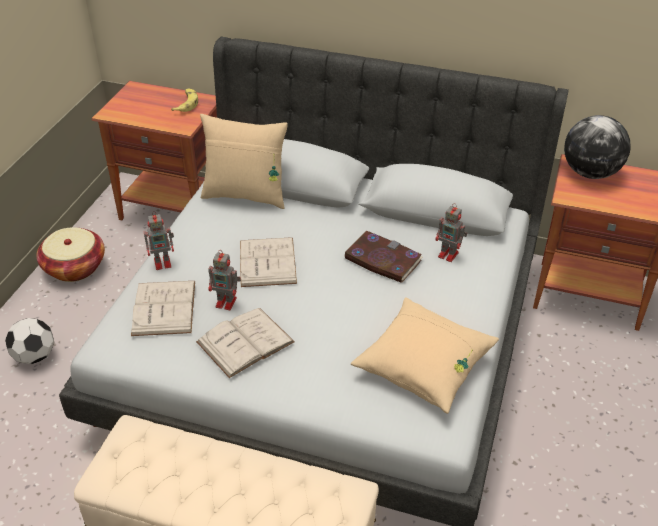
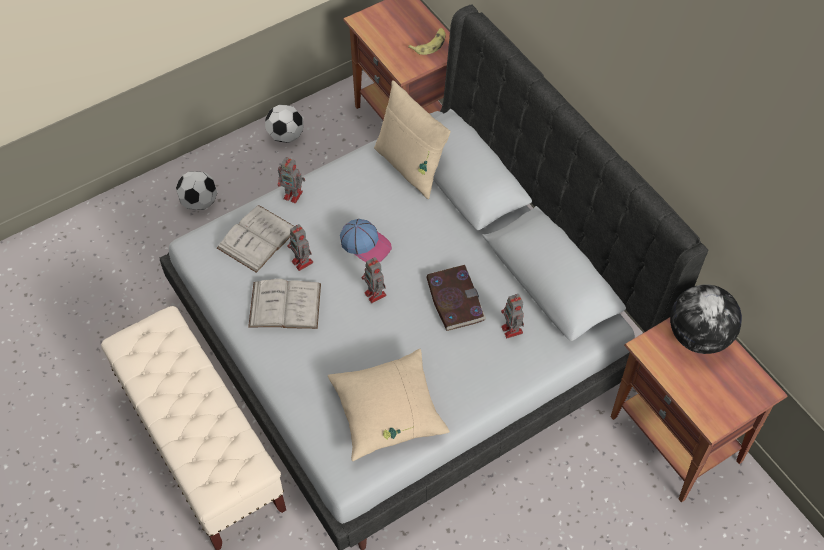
camera: 40 degrees right, 15 degrees up
basket [36,227,105,282] -> football [265,104,303,143]
white book [240,237,297,287] -> cap [340,219,392,262]
none -> toy robot [362,257,386,303]

